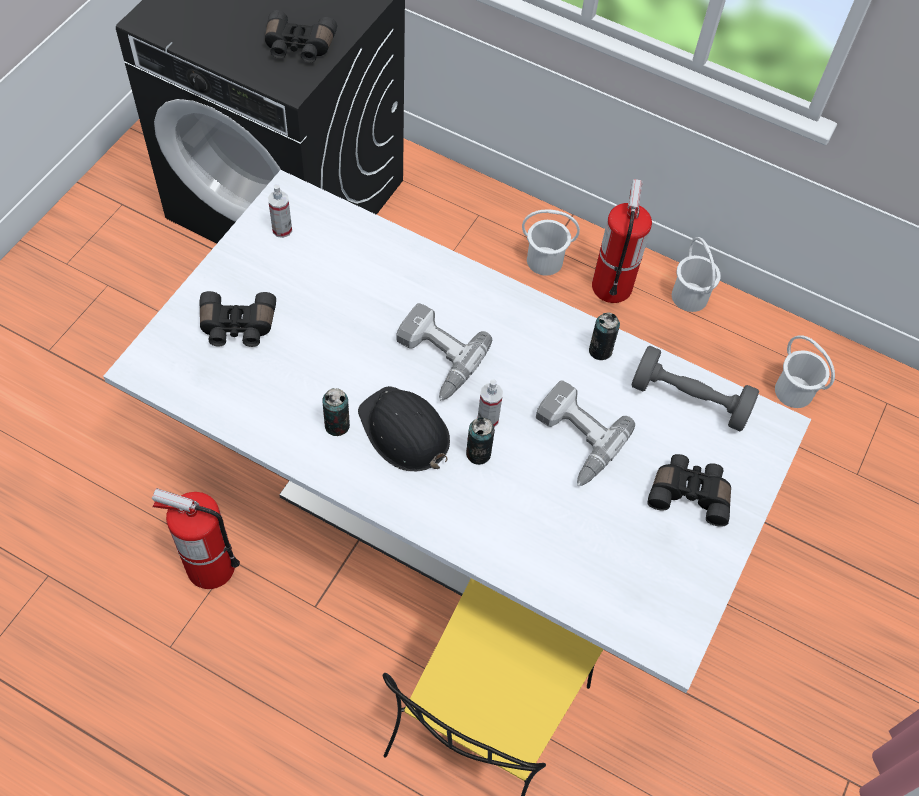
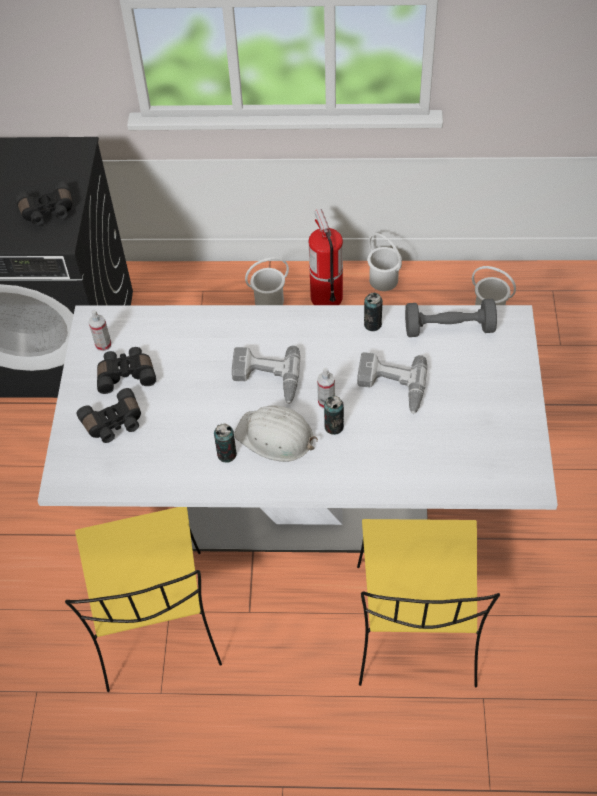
camera: 20 degrees left, 5 degrees down
fire extinguisher [152,488,240,589] -> yellow chair [65,507,222,692]
black hard hat [358,386,450,472] -> white hard hat [234,405,318,462]
black binoculars [647,454,731,526] -> black binoculars moved to [97,347,156,394]

